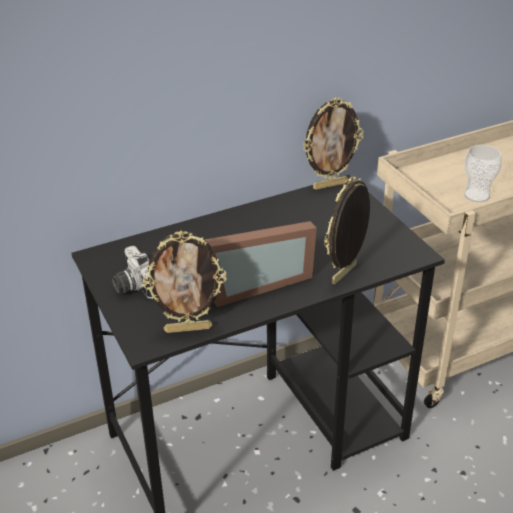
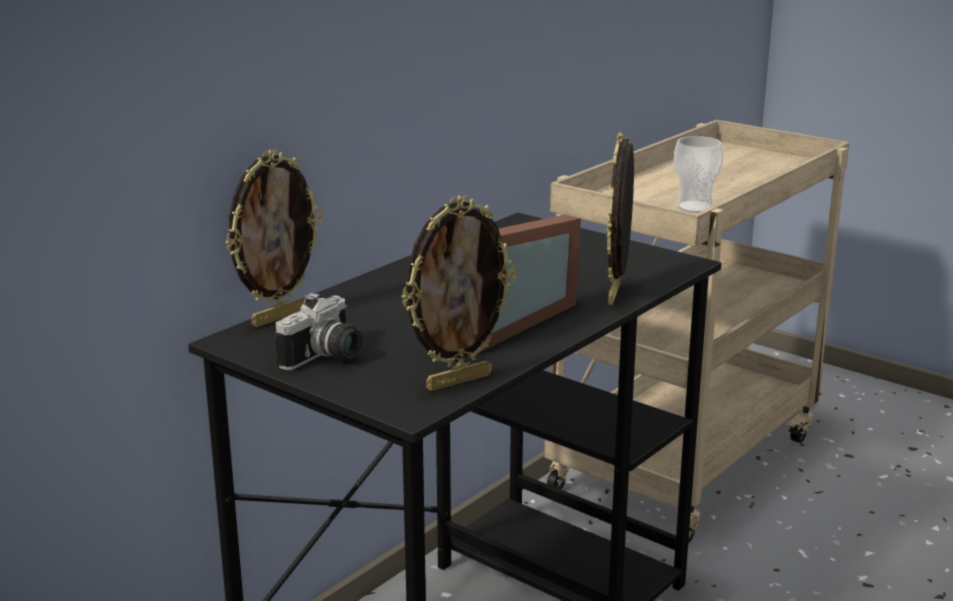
camera: 25 degrees left, 15 degrees down
camera [112,246,152,299] -> camera turned 90 degrees counterclockwise [275,293,362,370]
picture frame [303,97,364,190] -> picture frame moved to [225,149,323,327]

